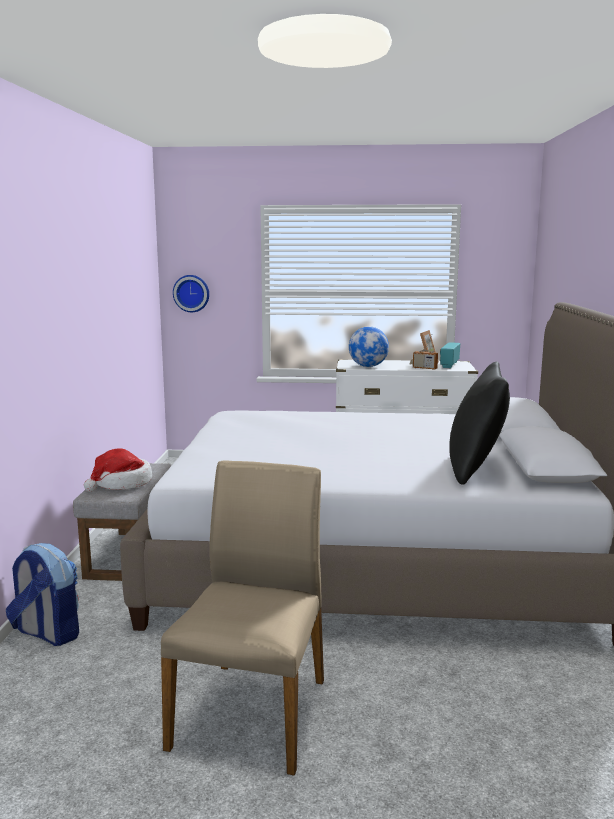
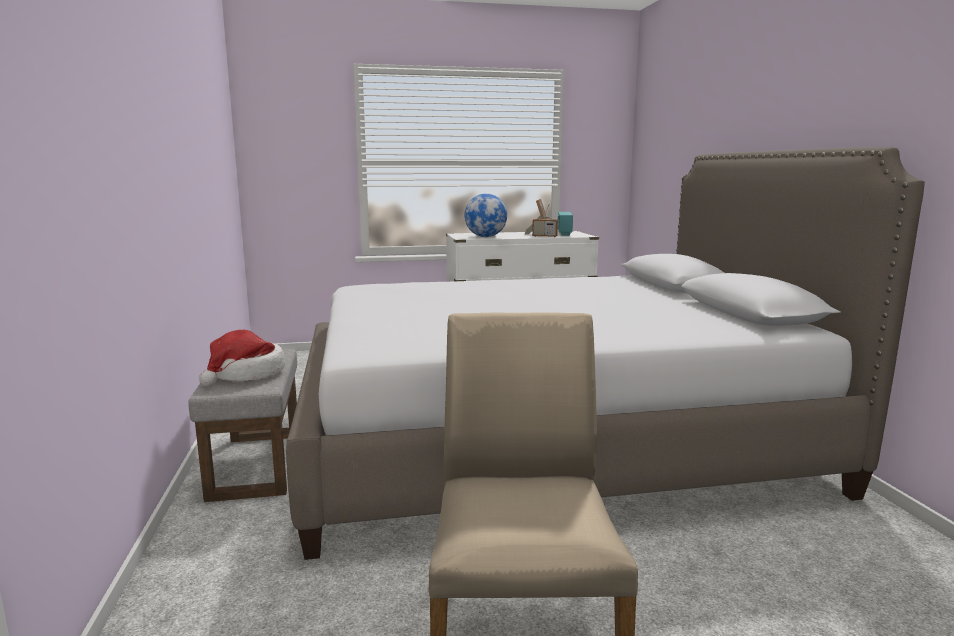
camera: 15 degrees left, 0 degrees up
backpack [6,543,79,646] -> none
wall clock [173,275,209,312] -> none
black pillow [449,362,510,485] -> none

